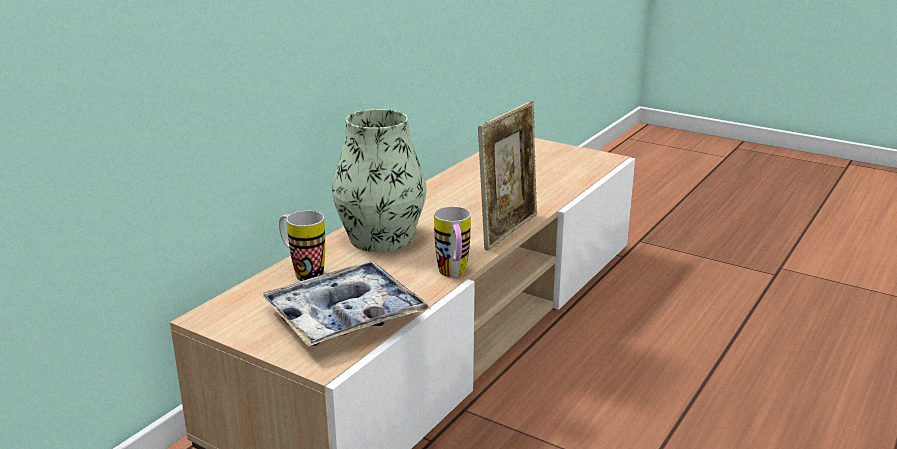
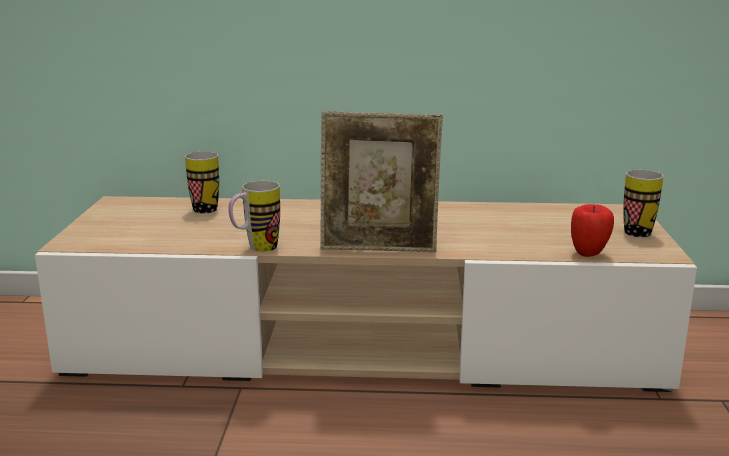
camera: 60 degrees right, 5 degrees down
tray [261,261,431,346] -> none
vase [332,109,426,252] -> none
none -> apple [571,204,614,257]
none -> mug [623,170,663,237]

